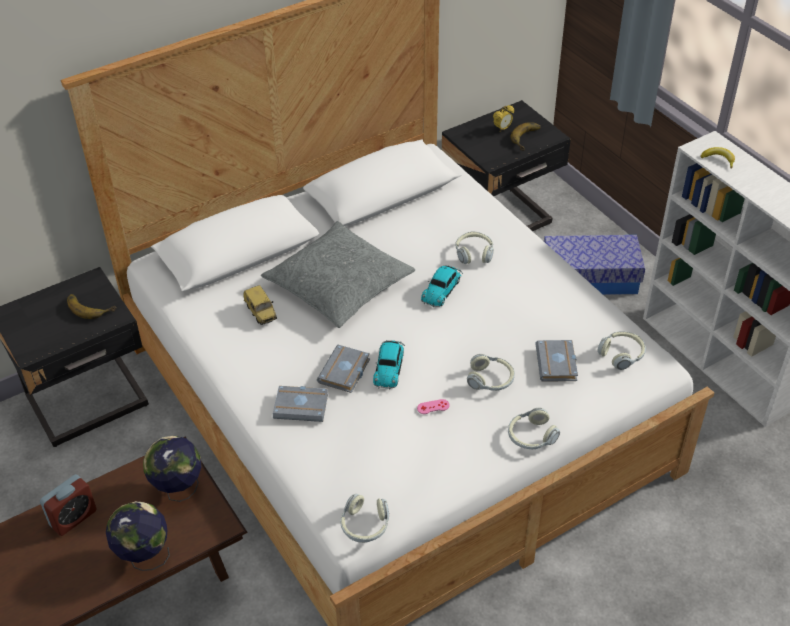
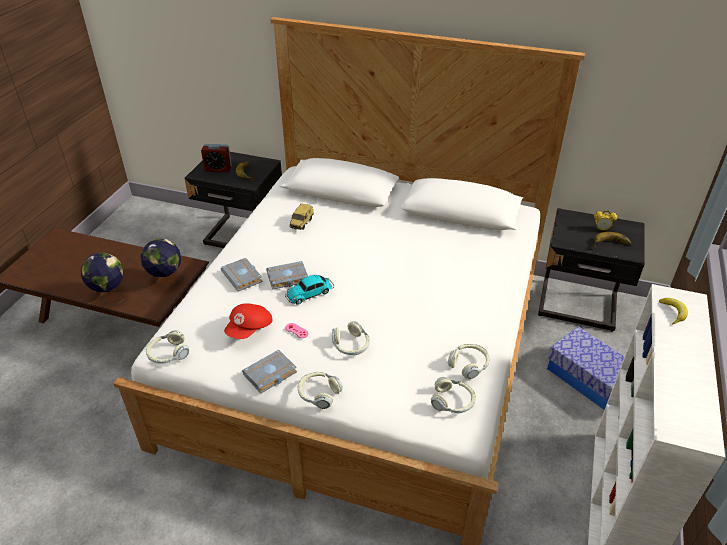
camera: 50 degrees right, 5 degrees down
alarm clock [40,474,97,536] -> alarm clock moved to [201,144,232,172]
grey pillow [261,221,415,328] -> none
toy car [421,265,463,307] -> none
headphones [456,232,494,264] -> headphones moved to [448,344,490,379]
grey book [536,340,578,382] -> grey book moved to [242,350,297,394]
none -> red cap [224,303,272,339]

